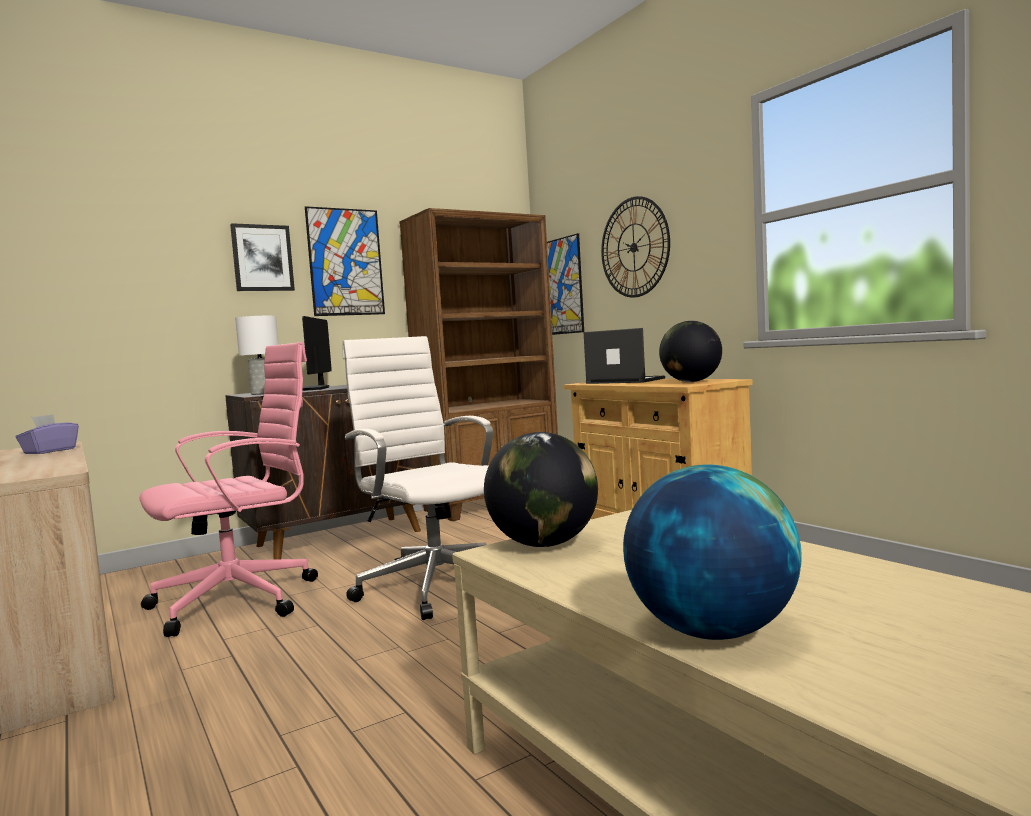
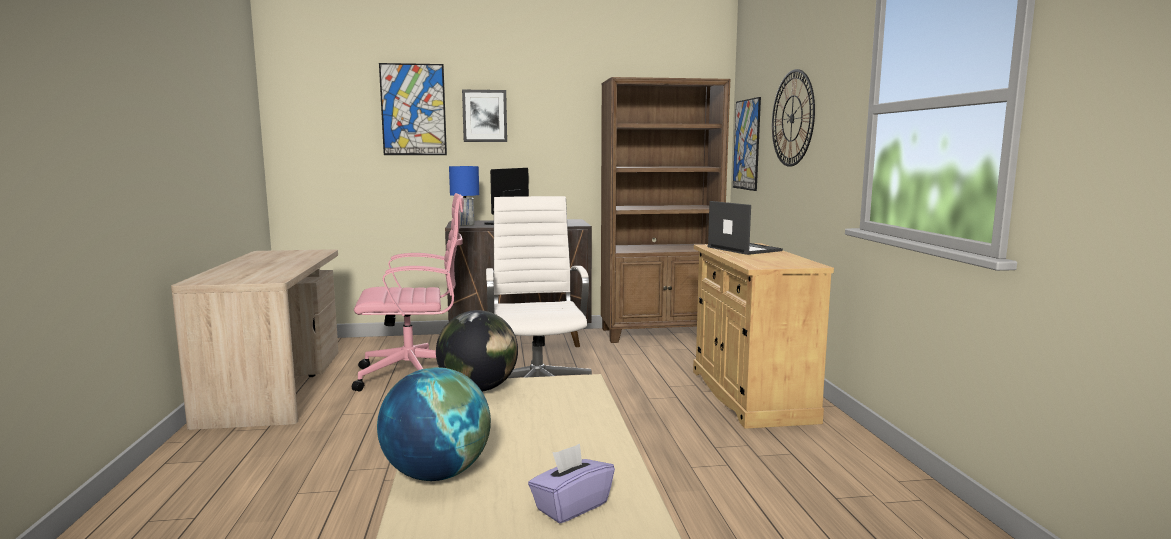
camera: 25 degrees right, 5 degrees up
purple tissue box [16,414,79,454] -> purple tissue box moved to [528,444,615,524]
white table lamp [235,316,279,395] -> blue table lamp [449,166,479,226]
picture [305,206,385,316] -> picture moved to [379,63,447,155]
globe [659,321,722,382] -> none

